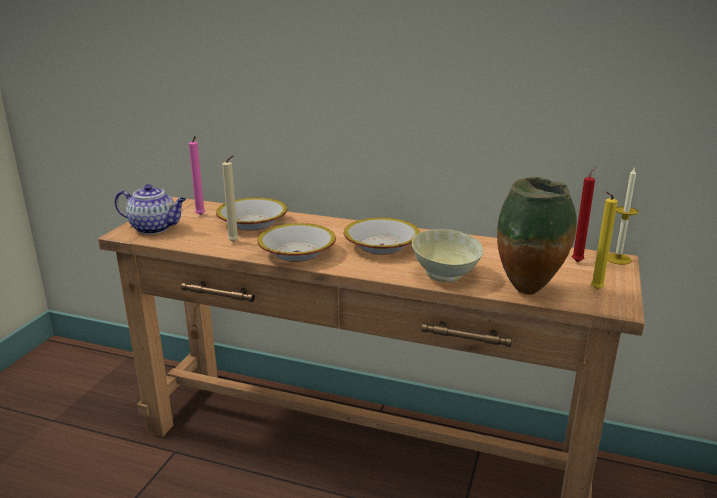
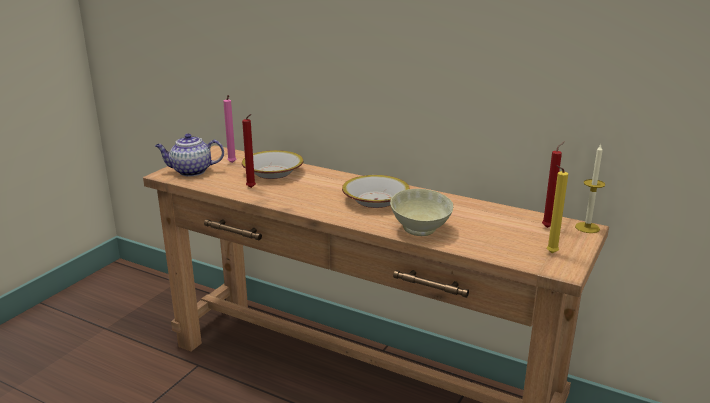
camera: 10 degrees right, 0 degrees up
teapot [115,184,186,234] -> teapot turned 150 degrees clockwise [155,134,224,176]
beige candle [222,155,239,242] -> red candle [242,114,256,188]
bowl [257,223,336,262] -> none
vase [497,177,577,295] -> none

